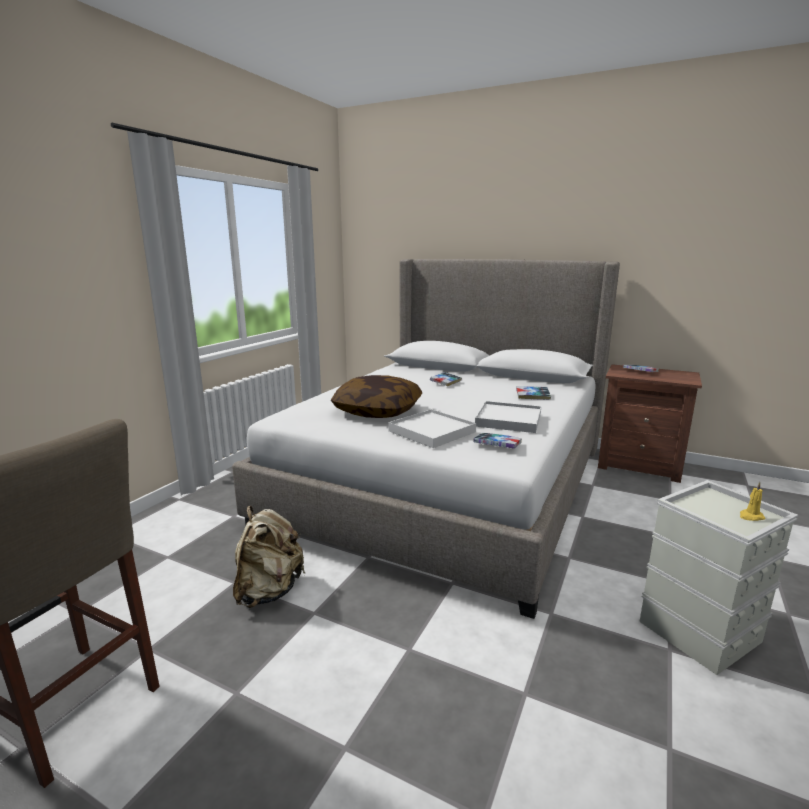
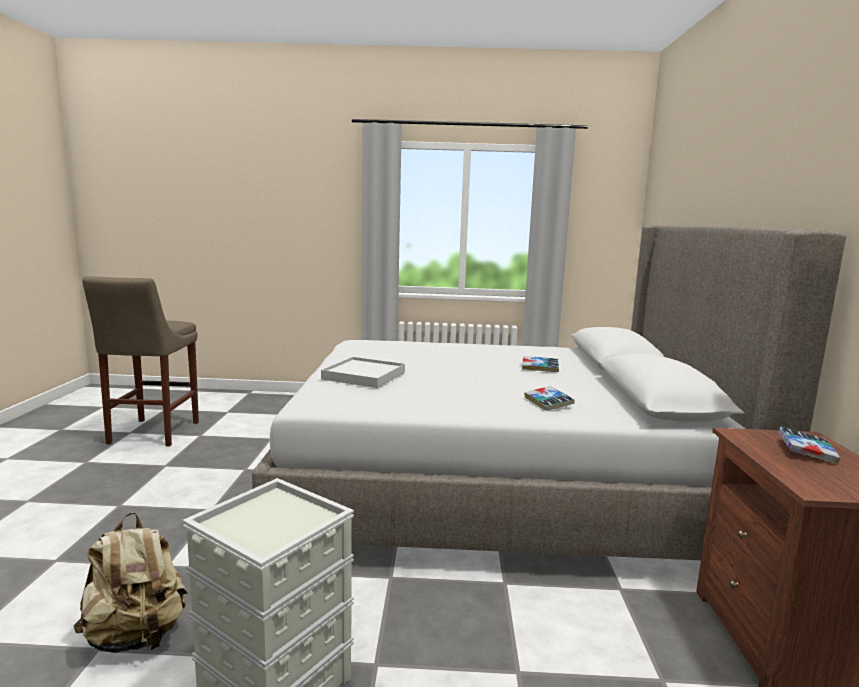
camera: 65 degrees right, 5 degrees down
beige backpack [233,506,305,608] -> beige backpack moved to [74,512,188,653]
pillow [331,375,422,418] -> none
book [473,433,522,449] -> none
white tray [475,401,541,433] -> none
yellow candle [740,482,765,521] -> none

